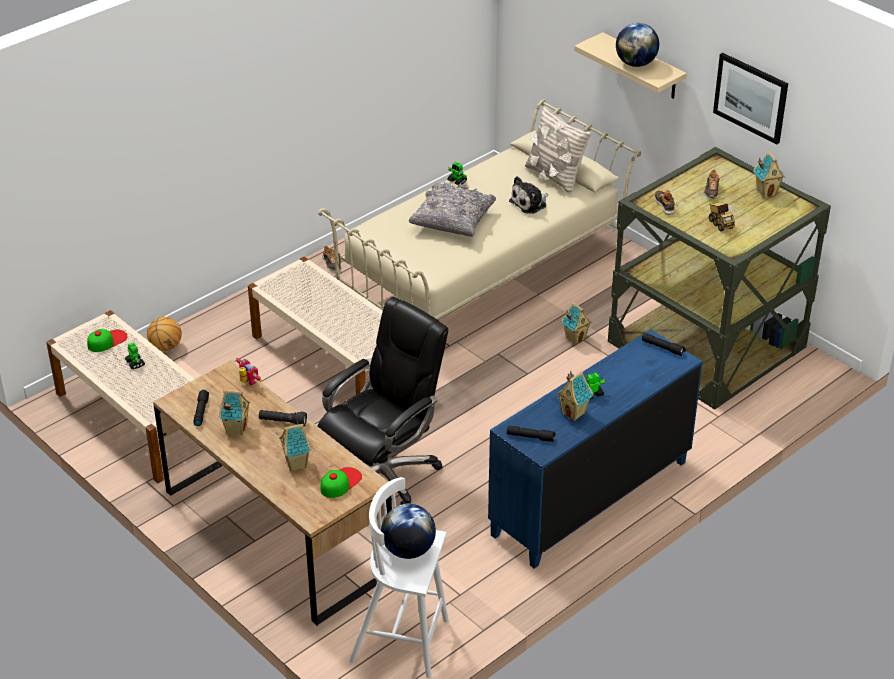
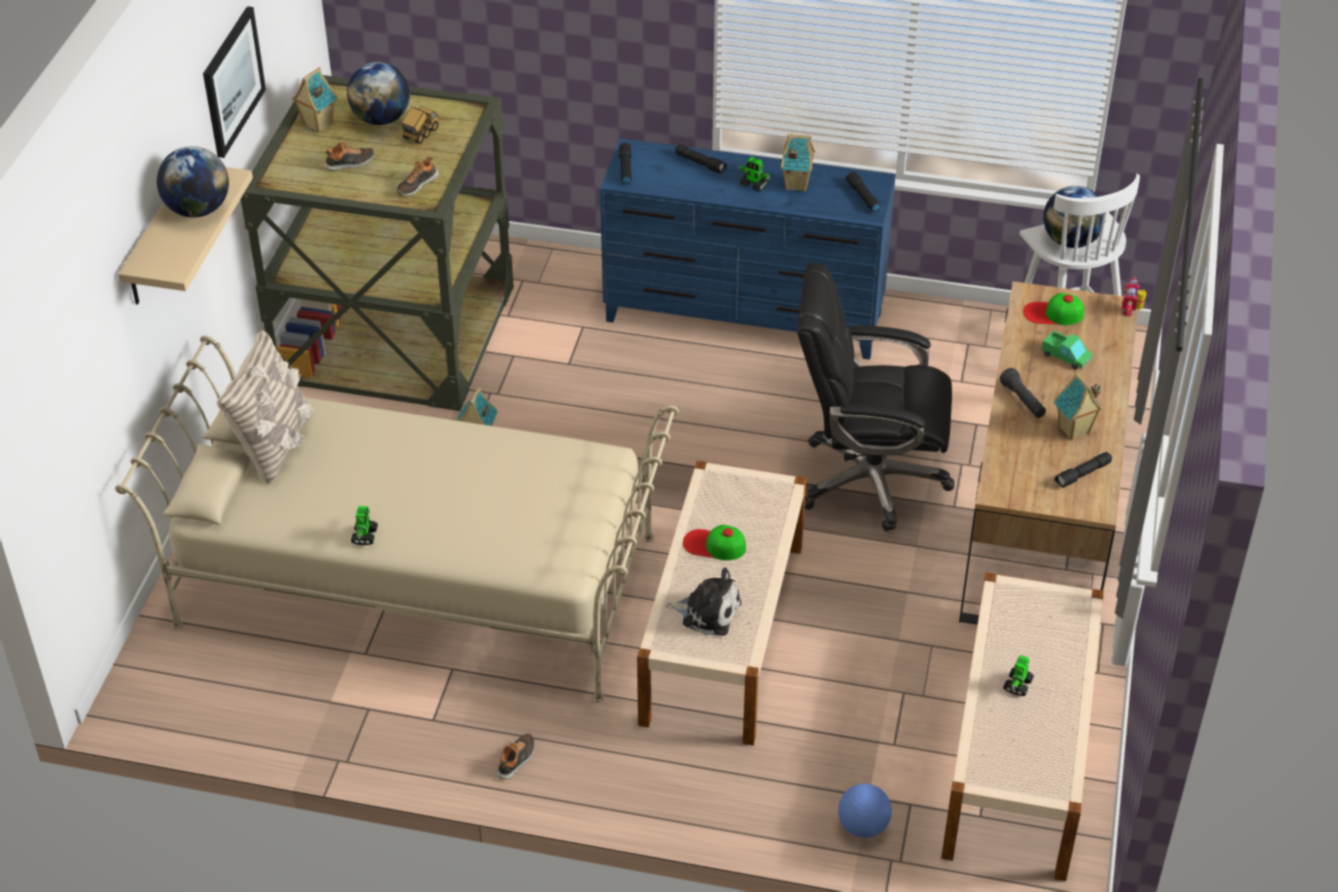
camera: 125 degrees left, 5 degrees up
cap [87,329,128,352] -> cap moved to [683,525,746,560]
basketball [147,317,182,351] -> football [838,784,892,838]
toy robot [236,358,261,385] -> toy robot moved to [1122,277,1146,317]
toy house [279,421,311,471] -> toy truck [1041,331,1093,369]
grey pillow [409,181,496,237] -> none
plush toy [509,176,548,214] -> plush toy moved to [665,567,741,636]
none -> globe [347,62,410,125]
none -> black flashlight [675,144,727,174]

